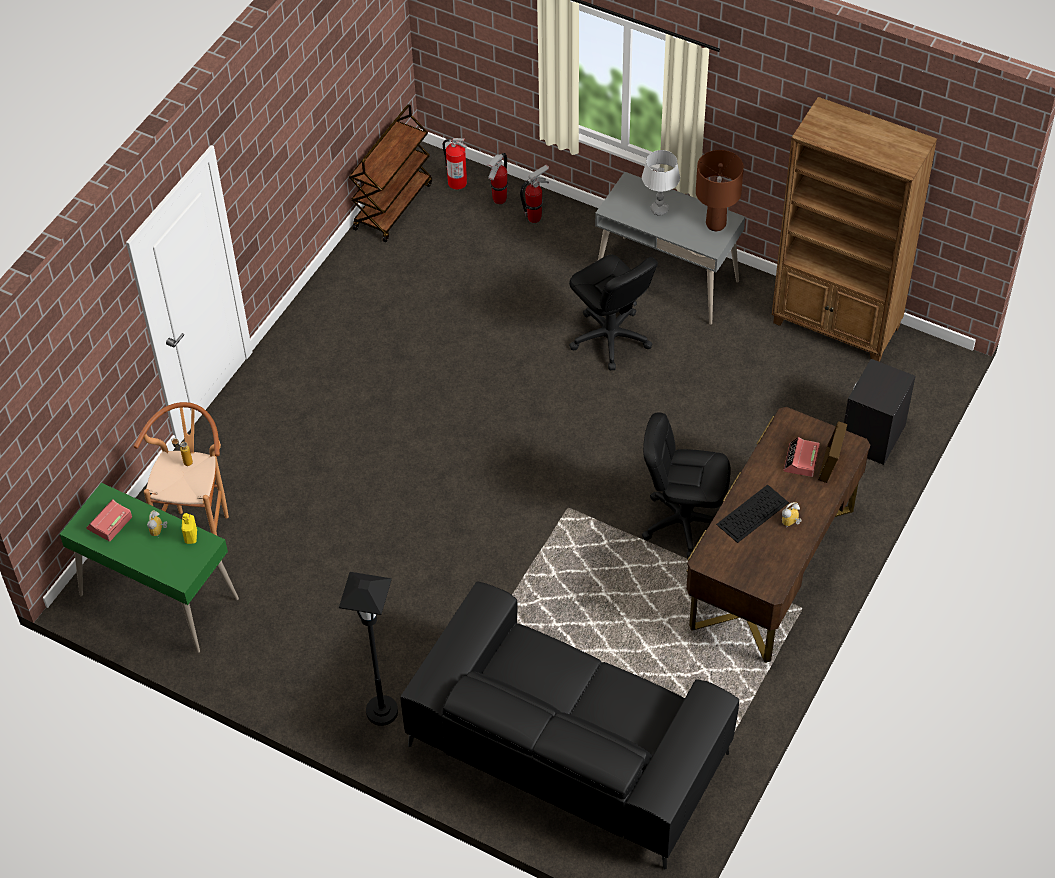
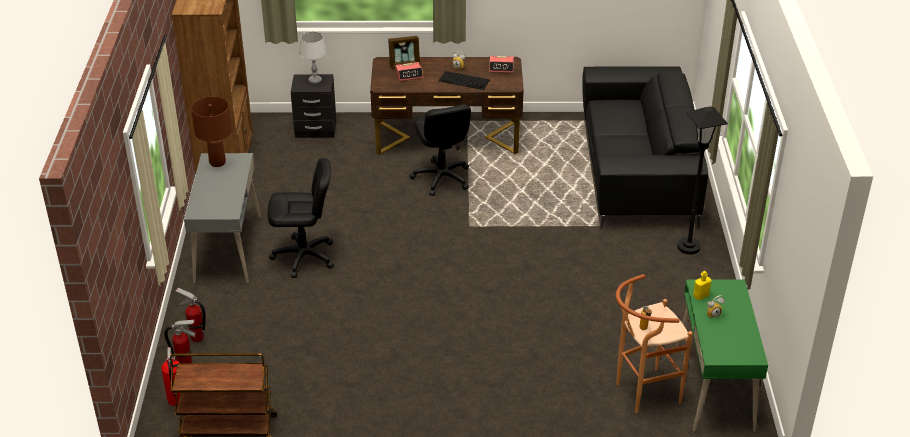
camera: 120 degrees left, 15 degrees down
alarm clock [86,499,132,542] -> alarm clock moved to [489,56,514,73]
black office chair [569,255,658,370] -> black office chair turned 60 degrees clockwise [267,158,334,278]
grey table lamp [642,150,680,216] -> grey table lamp moved to [299,32,327,84]

